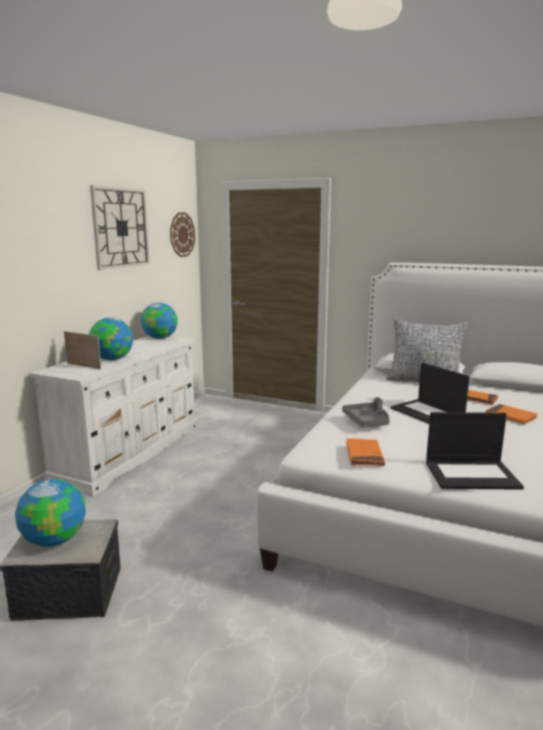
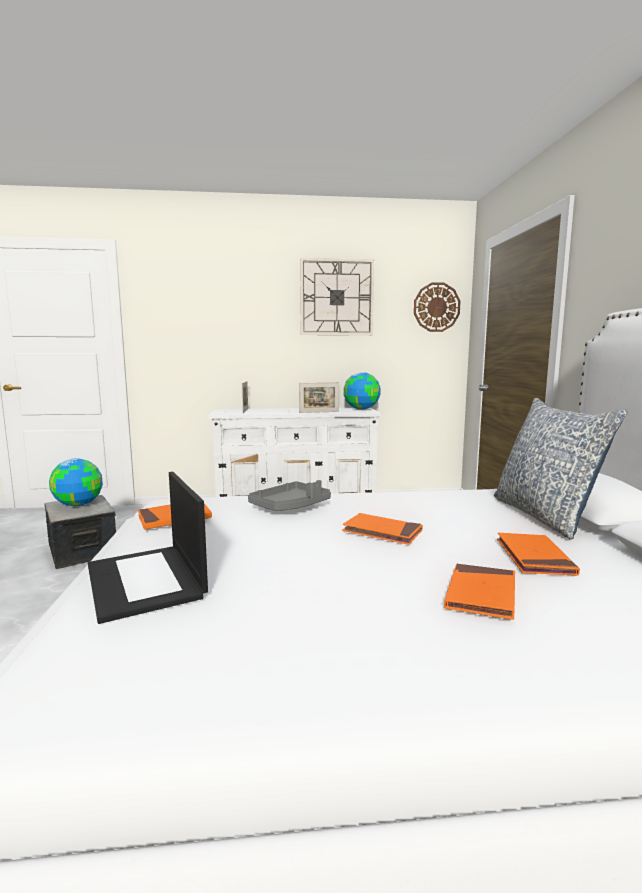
camera: 60 degrees right, 5 degrees down
globe [89,317,133,361] -> none
laptop [391,363,470,424] -> orange book [342,513,423,545]
none -> picture frame [299,382,339,413]

